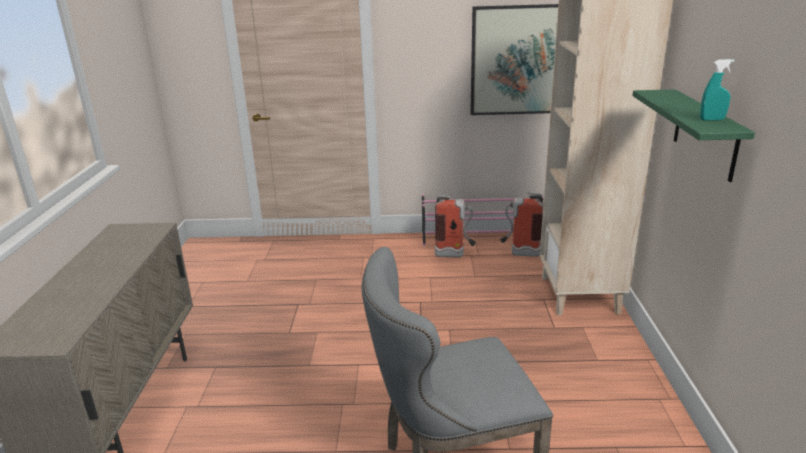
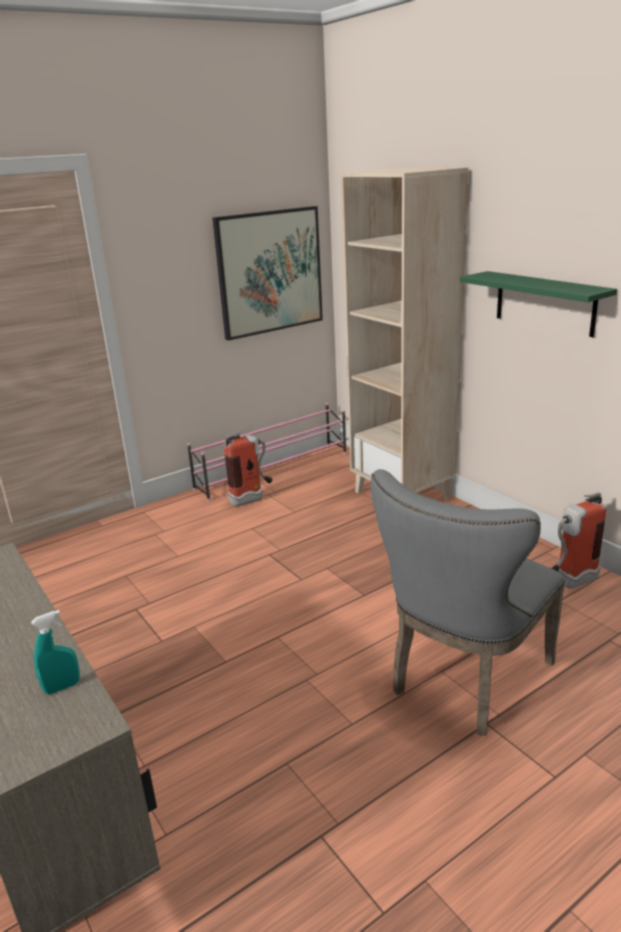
camera: 35 degrees left, 0 degrees up
fire extinguisher [500,192,543,257] -> fire extinguisher moved to [551,493,606,589]
turquoise spray bottle [700,59,735,120] -> turquoise spray bottle moved to [31,610,80,694]

